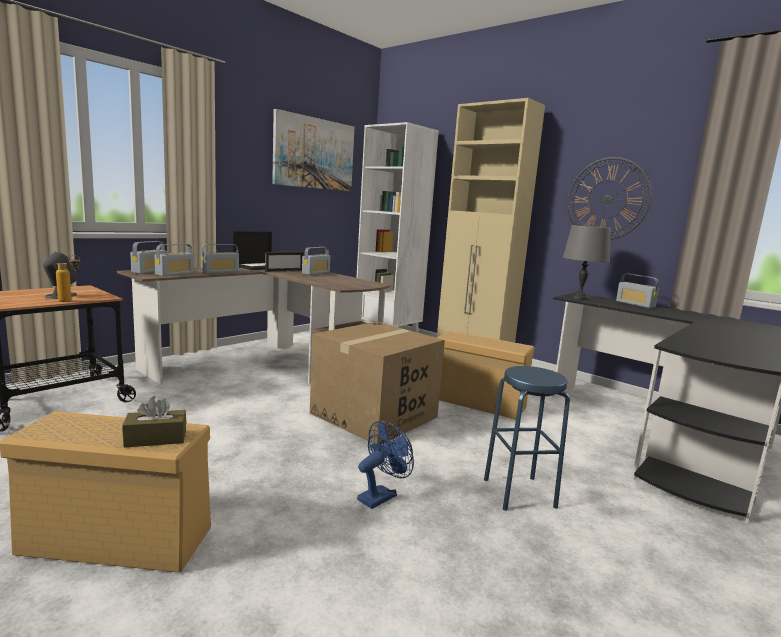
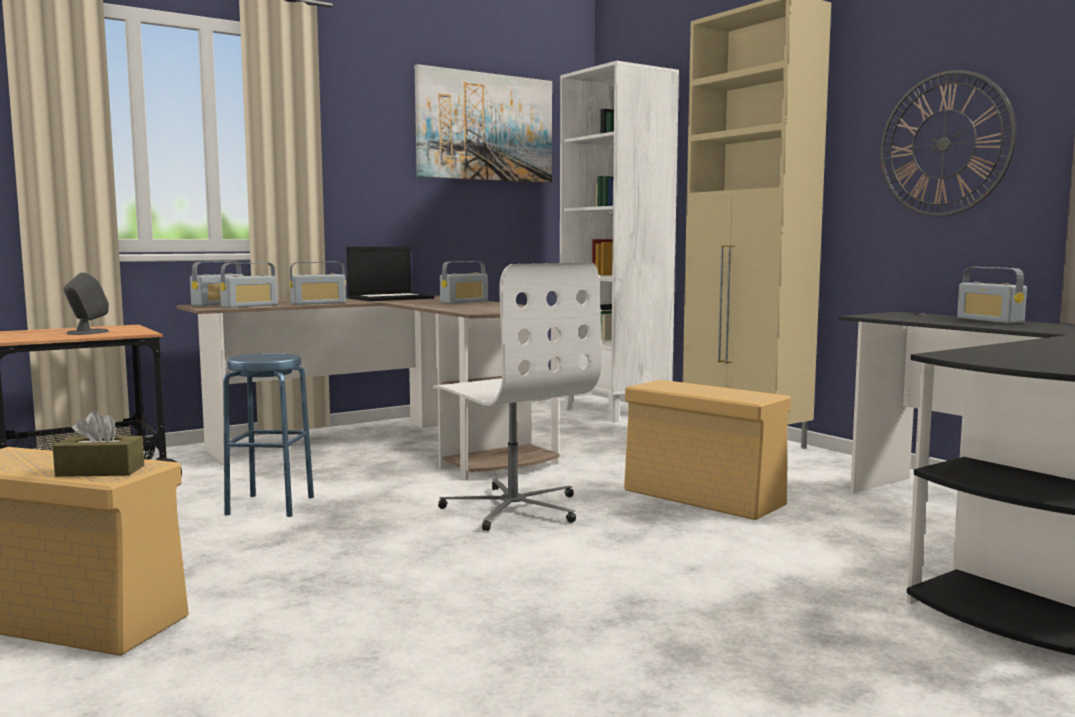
camera: 15 degrees right, 5 degrees down
bottle [56,255,80,302] -> none
picture frame [265,252,304,272] -> none
cardboard box [310,322,445,444] -> white office chair [433,263,602,531]
blue fan [357,421,414,509] -> none
blue stool [484,366,570,511] -> blue stool moved to [223,353,314,517]
grey table lamp [563,225,611,300] -> none

